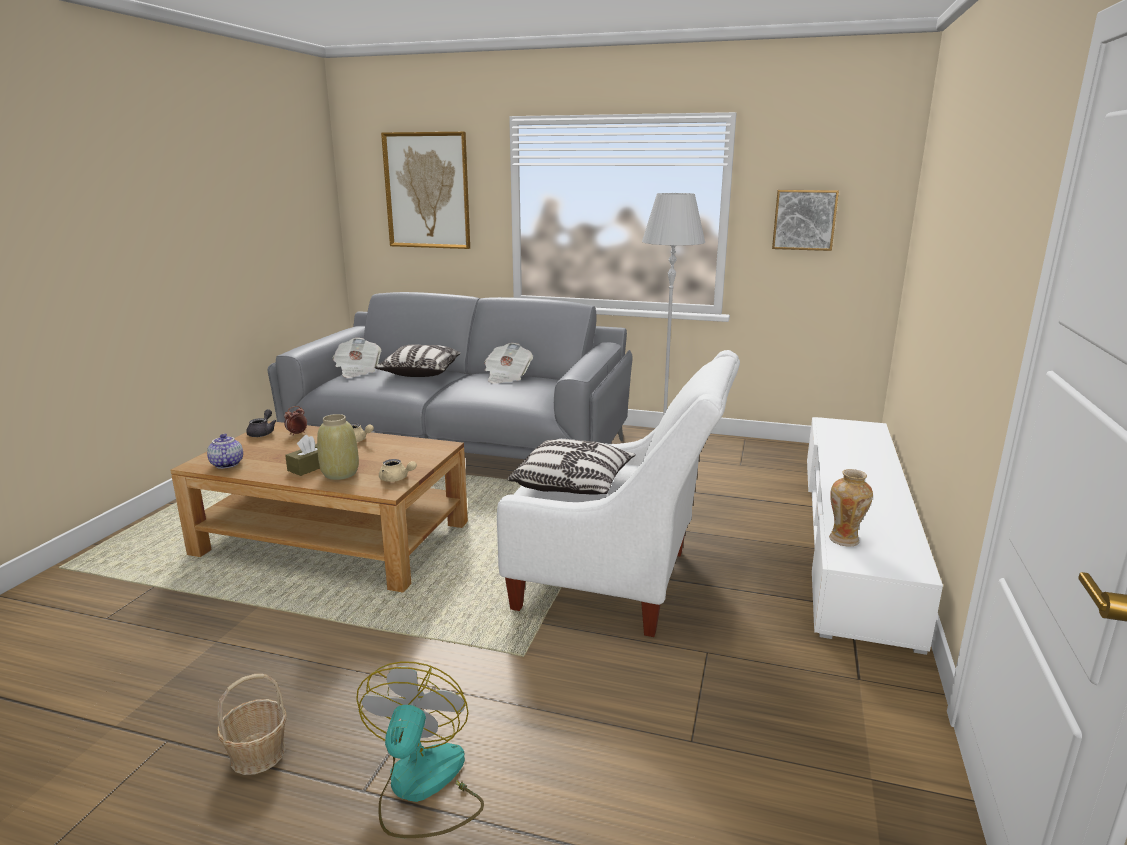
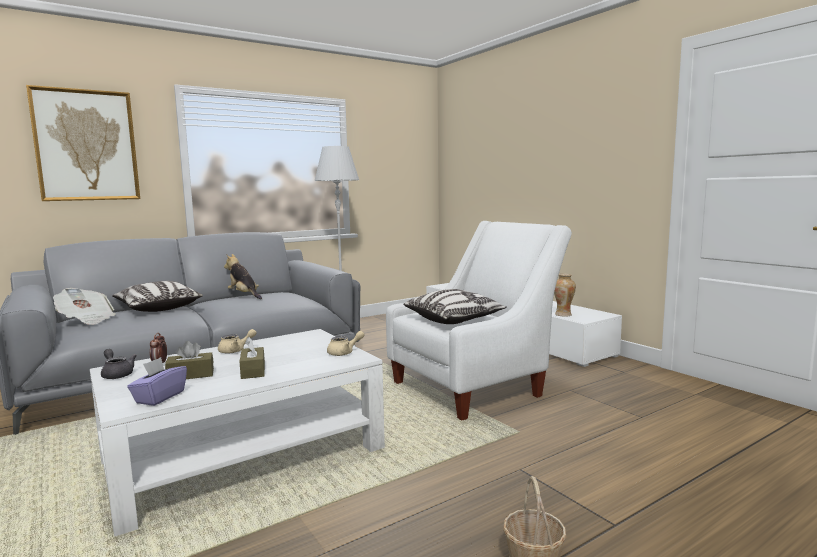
camera: 50 degrees left, 10 degrees down
brown coffee table [170,421,468,593] -> white coffee table [90,329,385,537]
teapot [207,434,243,469] -> purple tissue box [127,357,187,406]
beige vase [317,414,359,480] -> none
fan [356,661,484,838] -> none
newspaper [484,343,533,384] -> plush toy [224,254,262,299]
picture [772,190,839,251] -> none
none -> brown tissue box [165,341,214,379]

